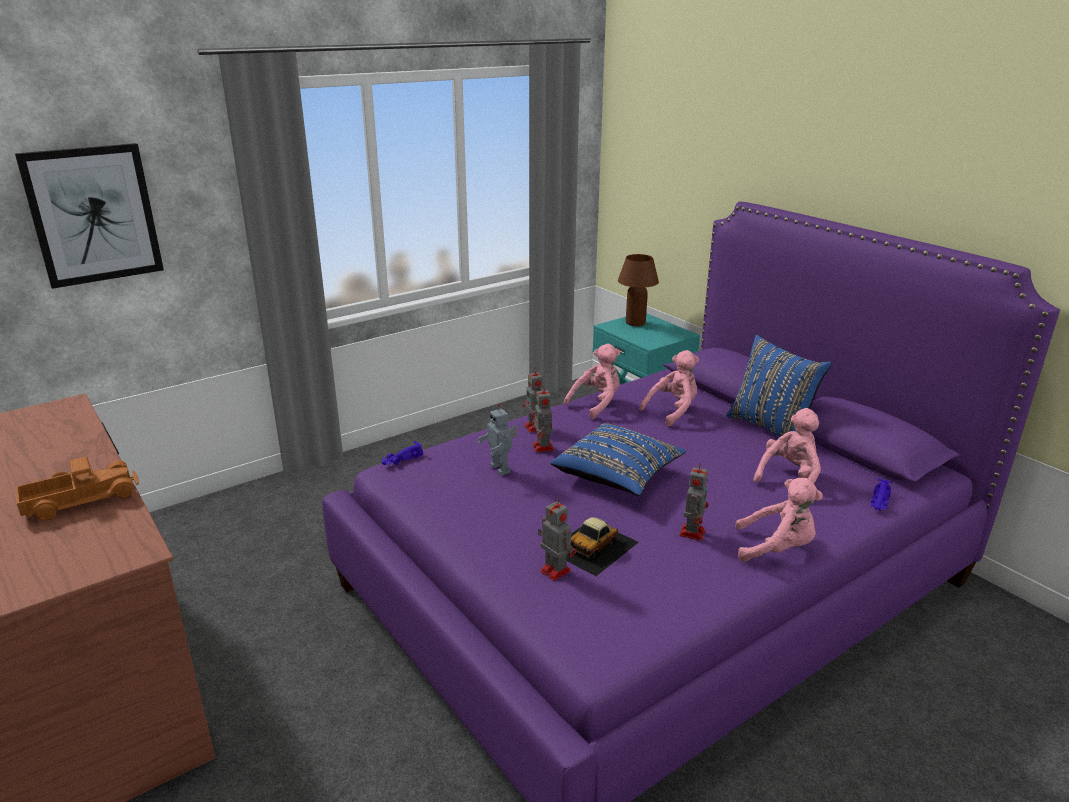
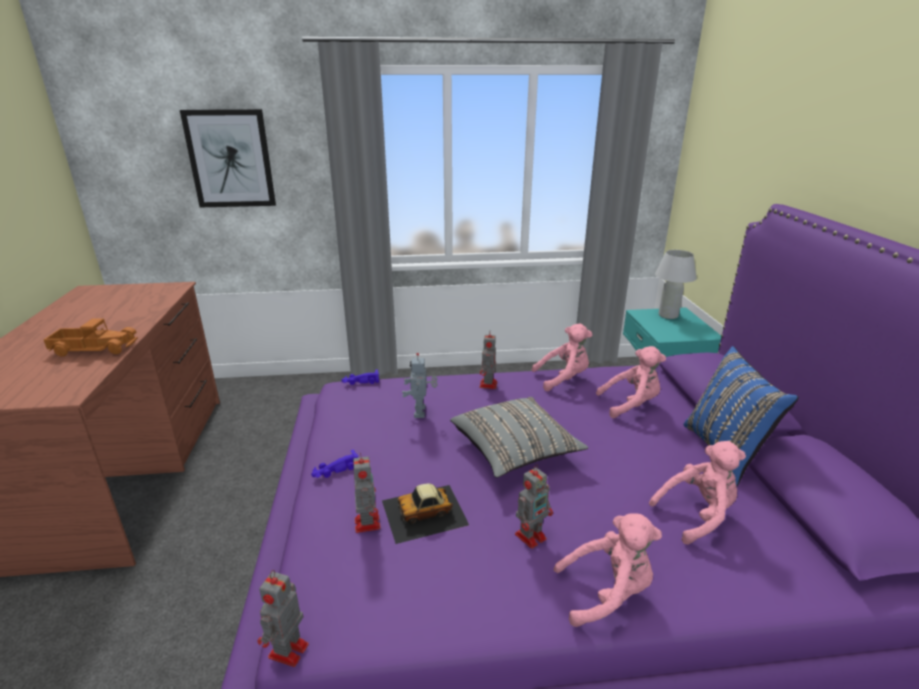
camera: 30 degrees right, 0 degrees up
toy robot [532,385,554,453] -> toy robot moved to [257,570,309,667]
blue pillow [551,423,686,496] -> grey pillow [450,397,588,478]
brown table lamp [618,254,659,326] -> white table lamp [655,250,697,319]
pink plush toy [735,478,823,562] -> pink plush toy turned 45 degrees counterclockwise [554,513,662,627]
purple toy car [870,479,892,511] -> purple toy car moved to [311,449,358,478]

